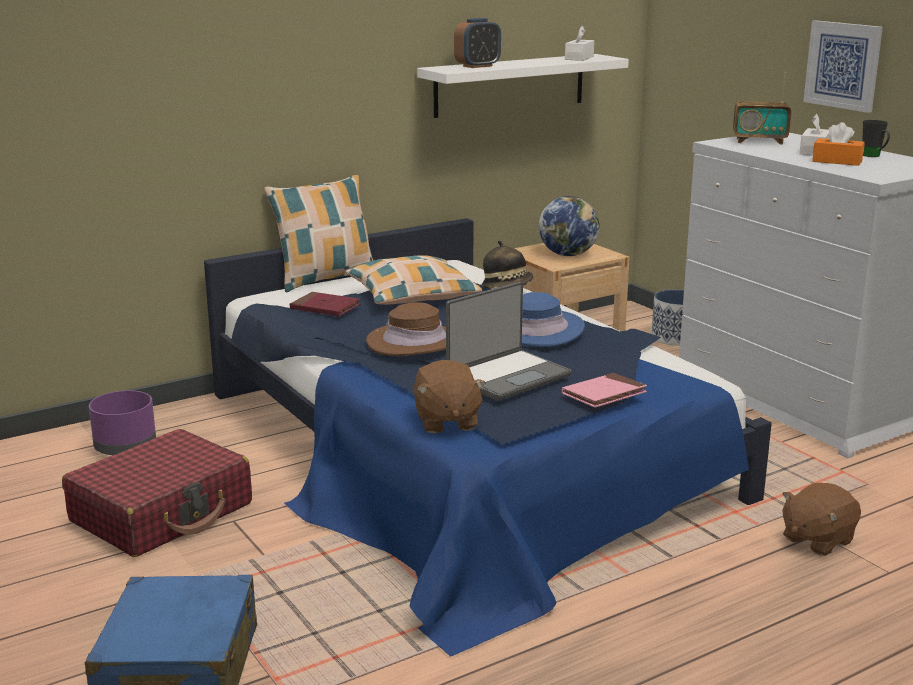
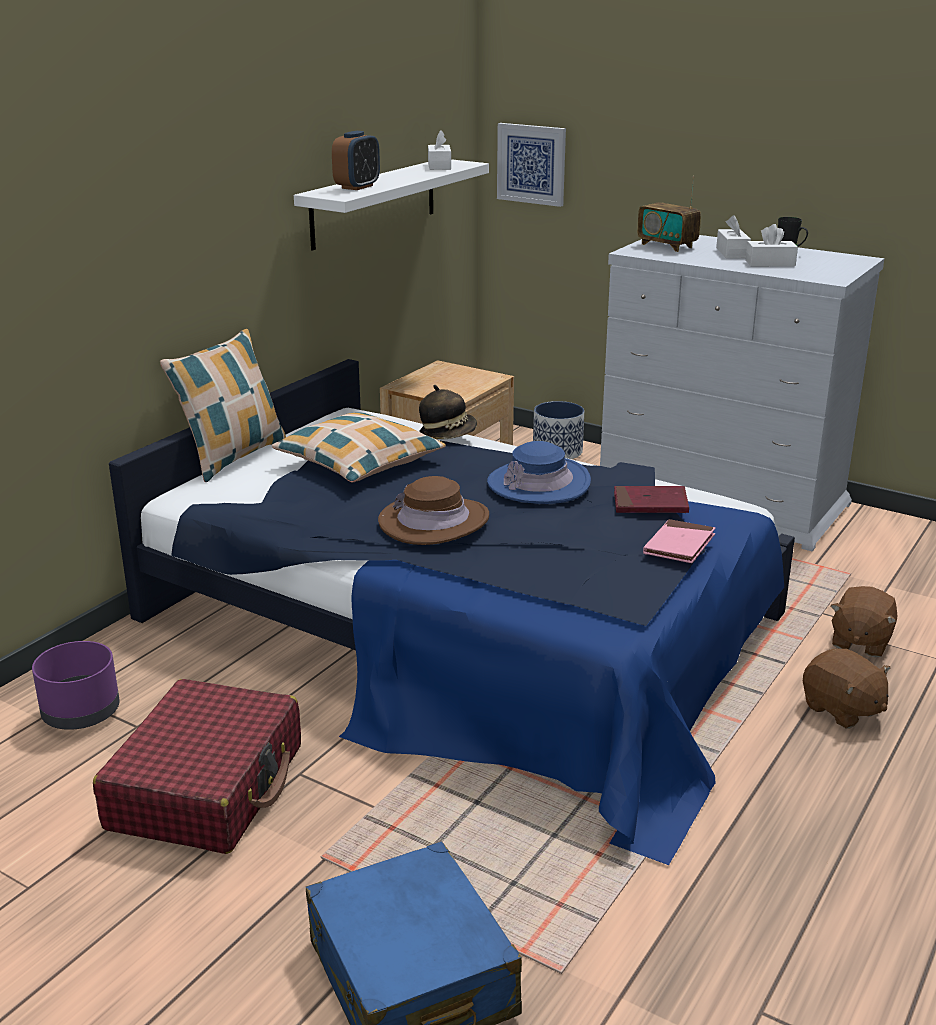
camera: 25 degrees left, 5 degrees up
red book [290,292,361,317] -> red book moved to [614,486,689,513]
brown plush toy [413,360,486,434] -> brown plush toy moved to [803,649,891,728]
laptop [446,282,572,401] -> none
globe [539,196,599,256] -> none
radio [733,72,791,145] -> radio turned 60 degrees clockwise [637,176,701,252]
picture [803,20,883,113] -> picture moved to [497,123,566,207]
orange tissue box [812,122,865,166] -> white tissue box [745,224,798,266]

